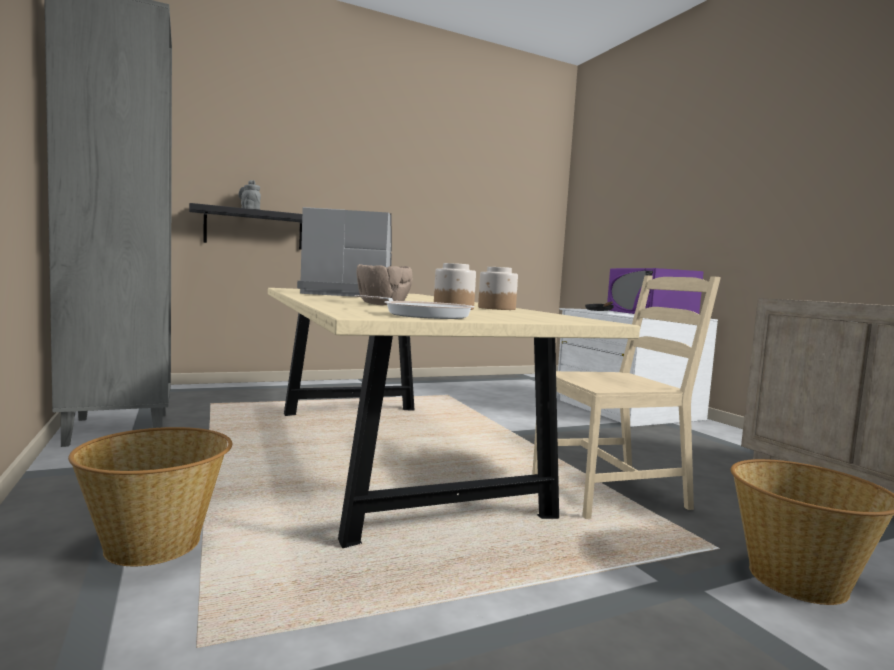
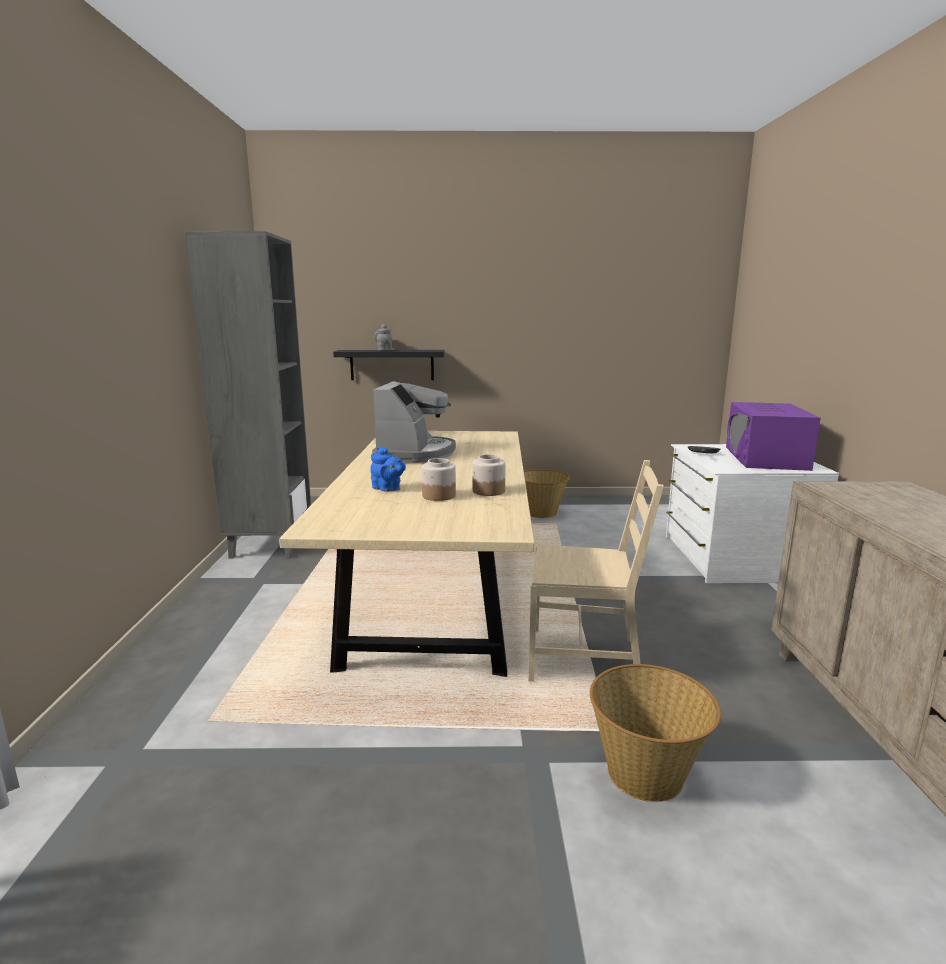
camera: 25 degrees right, 10 degrees up
basket [68,427,232,566] -> basket moved to [524,469,570,518]
coffee machine [297,207,392,297] -> coffee machine turned 75 degrees clockwise [372,381,456,463]
frying pan [355,295,474,319] -> none
brown bowl [356,264,412,305] -> blue teapot [370,447,406,492]

